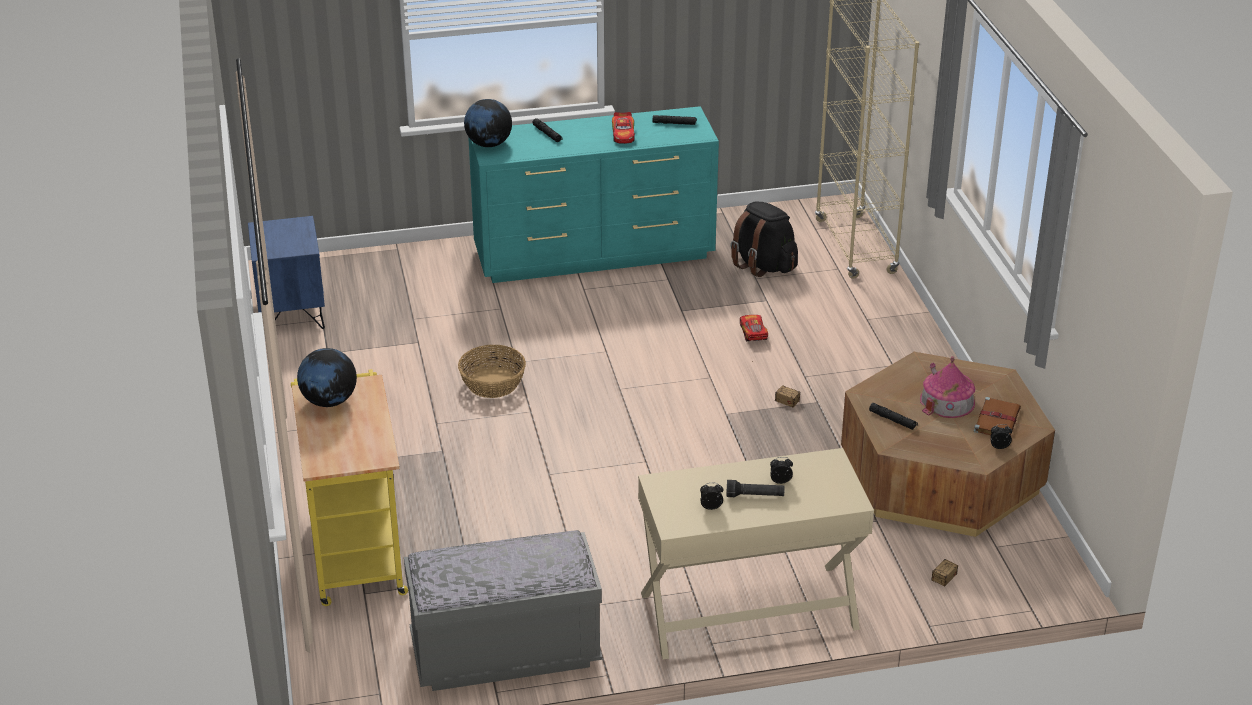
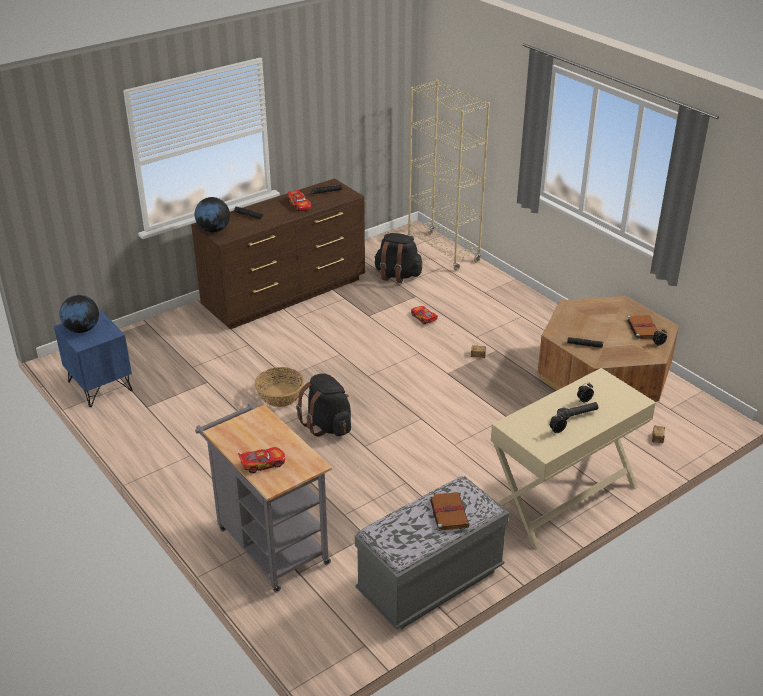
camera: 25 degrees left, 0 degrees up
yellow cart [291,369,408,606] -> grey cart [195,403,332,593]
globe [297,348,357,407] -> globe moved to [59,295,99,333]
turquoise dresser [468,106,719,283] -> brown dresser [191,178,365,329]
toy house [920,356,975,418] -> none
none -> toy car [238,447,285,473]
none -> black backpack [296,373,351,437]
none -> brown book [429,492,469,531]

